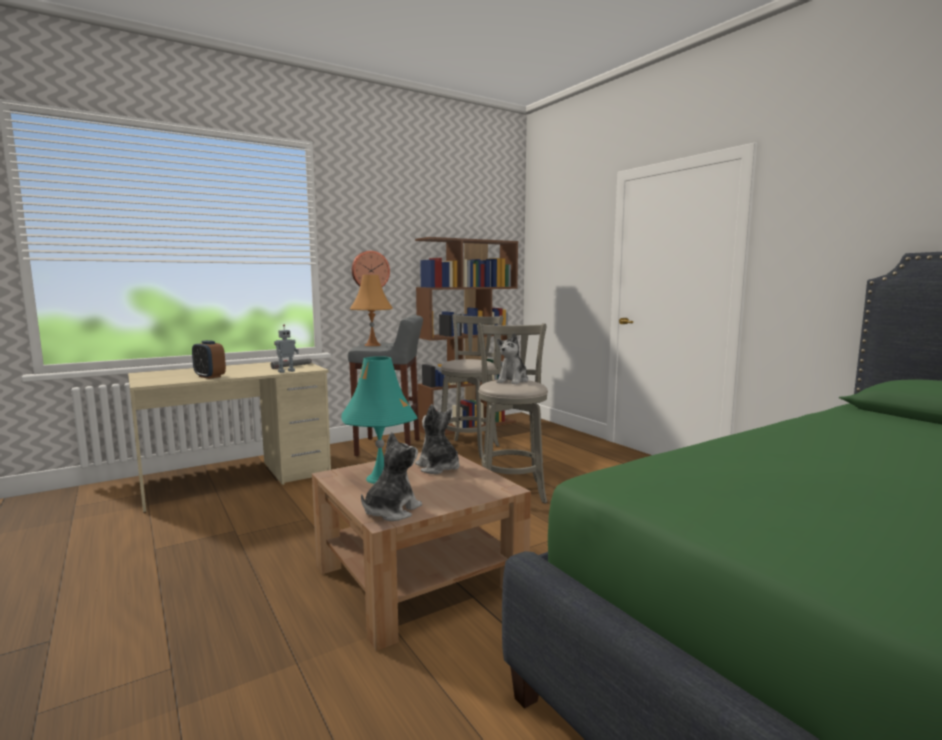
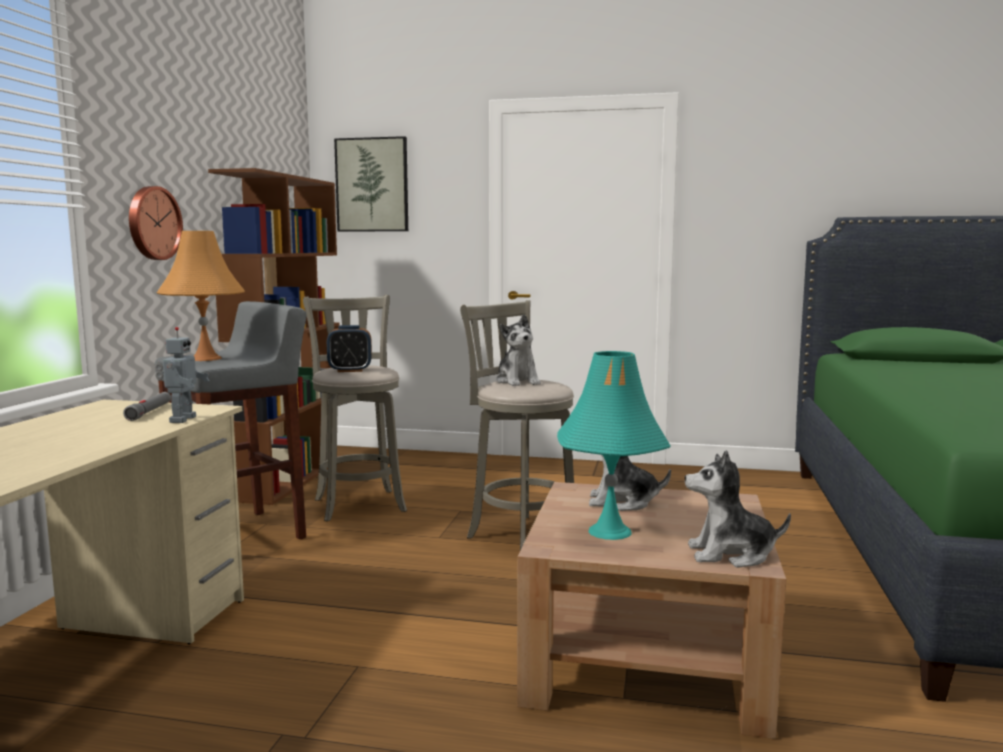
camera: 45 degrees left, 0 degrees up
alarm clock [192,340,226,379] -> alarm clock moved to [327,325,372,372]
plush toy [361,432,422,521] -> plush toy turned 75 degrees counterclockwise [685,450,791,567]
none -> picture [334,136,408,232]

